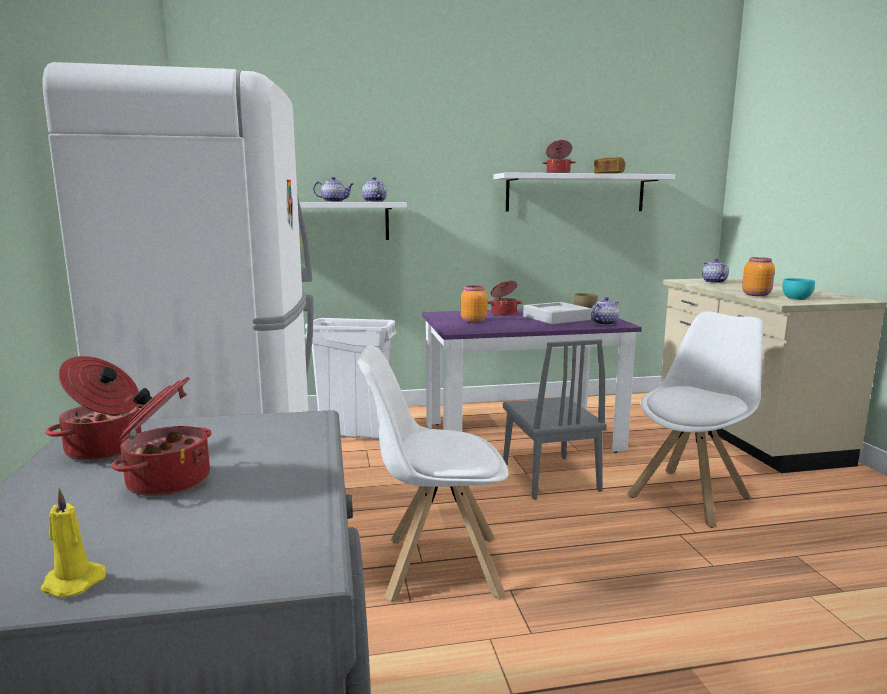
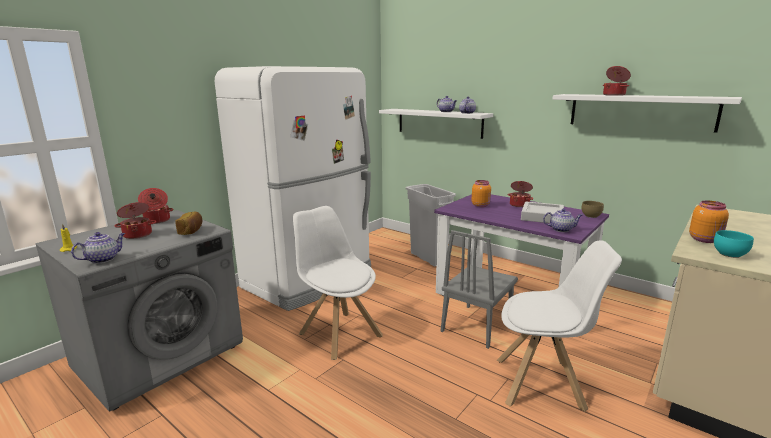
camera: 50 degrees right, 5 degrees up
bread [594,157,625,174] -> bread moved to [175,212,202,235]
teapot [702,258,729,283] -> teapot moved to [71,232,125,264]

